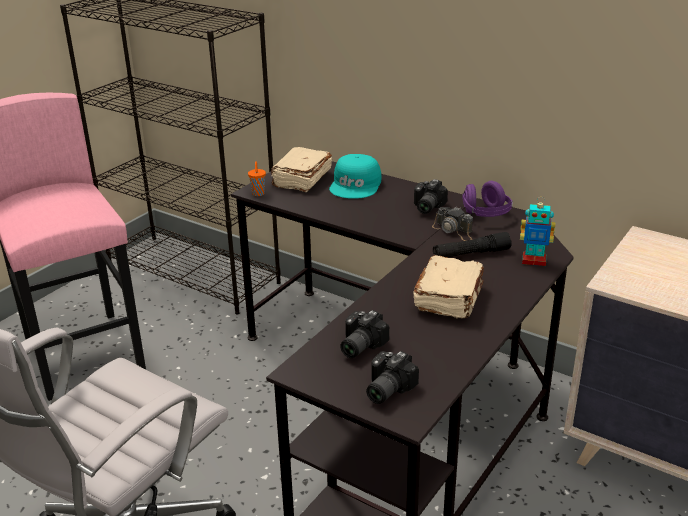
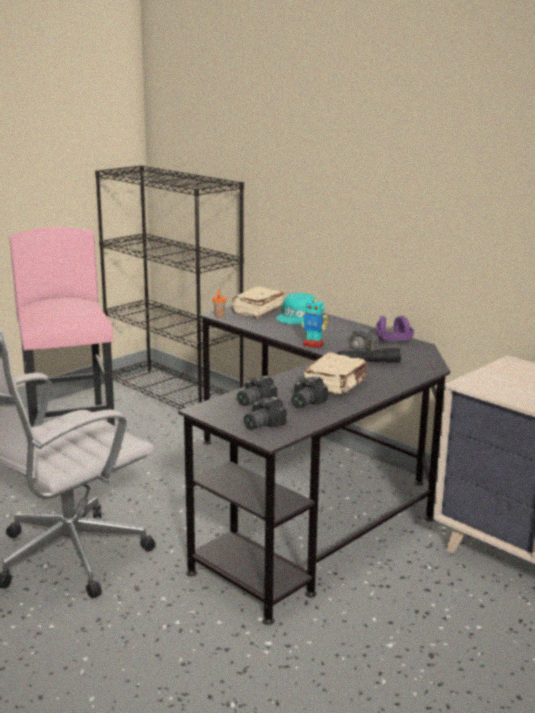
camera: 10 degrees right, 10 degrees down
camera [414,179,448,214] -> camera moved to [291,376,328,408]
toy robot [520,197,556,266] -> toy robot moved to [302,294,328,348]

